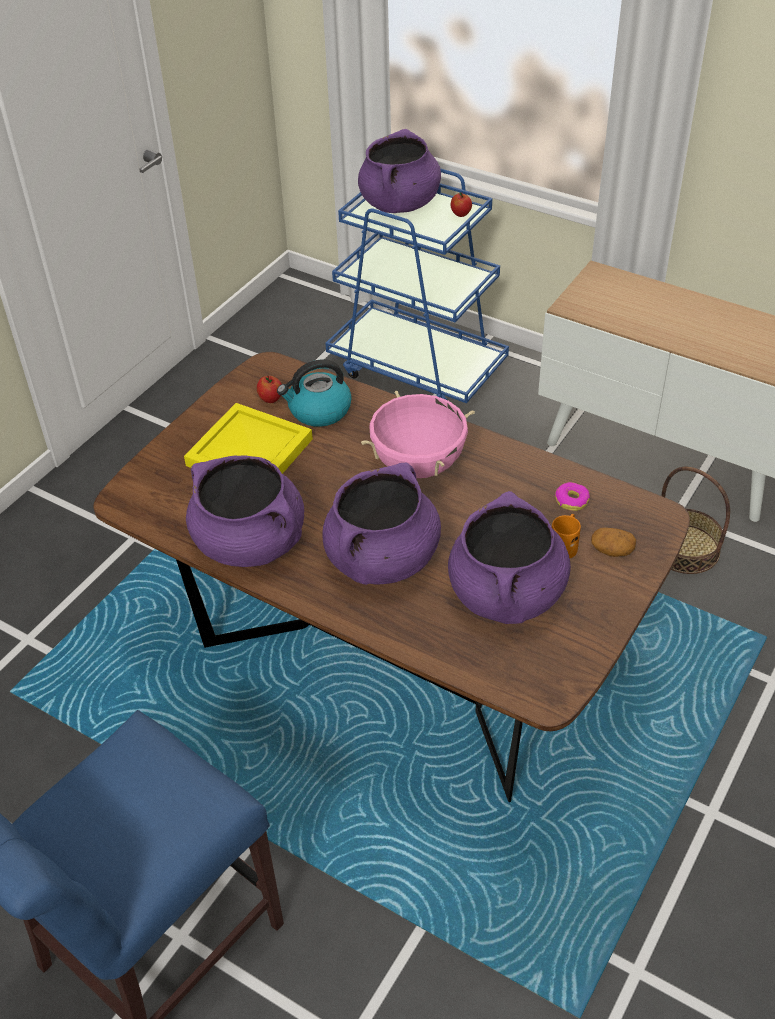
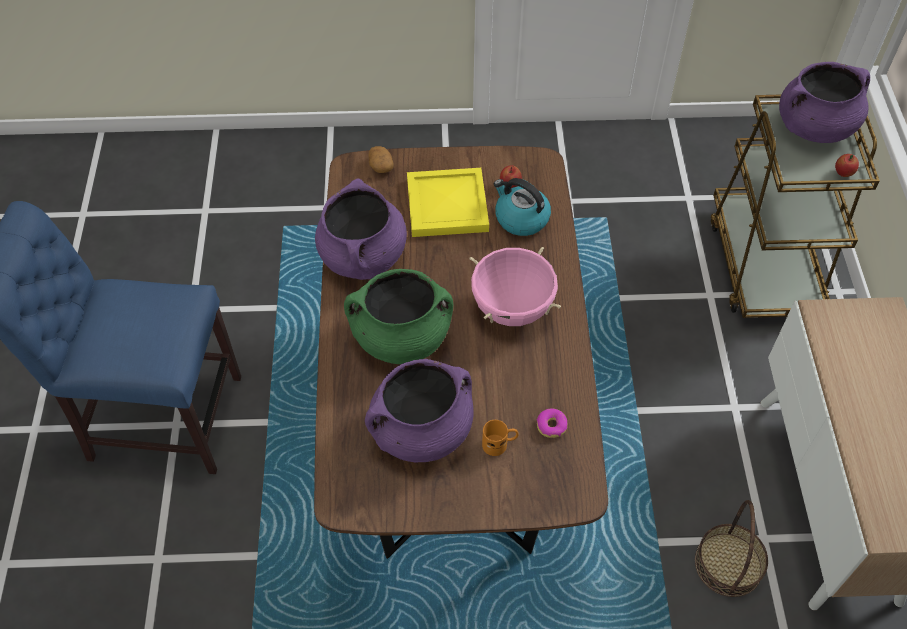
camera: 55 degrees right, 10 degrees up
purple cooking pot [322,462,441,585] -> green cooking pot [344,269,453,364]
blue cart [325,168,509,403] -> brown cart [711,95,880,318]
potato [591,528,636,557] -> potato moved to [369,146,393,173]

